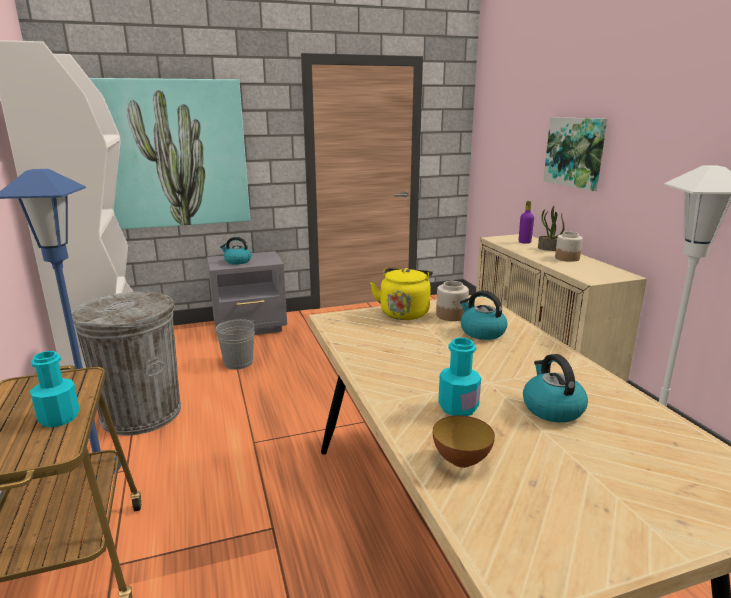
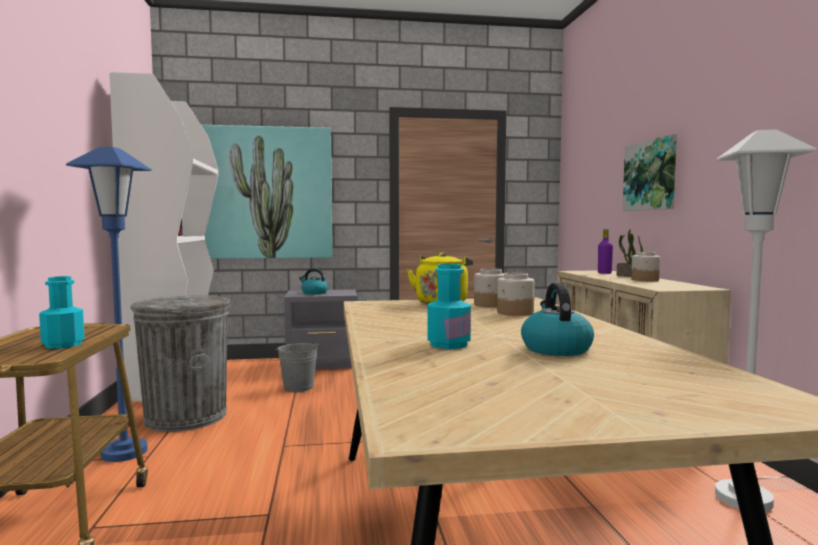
camera: 10 degrees right, 15 degrees down
bowl [433,415,495,468] -> none
kettle [460,290,508,340] -> jar [497,273,534,316]

